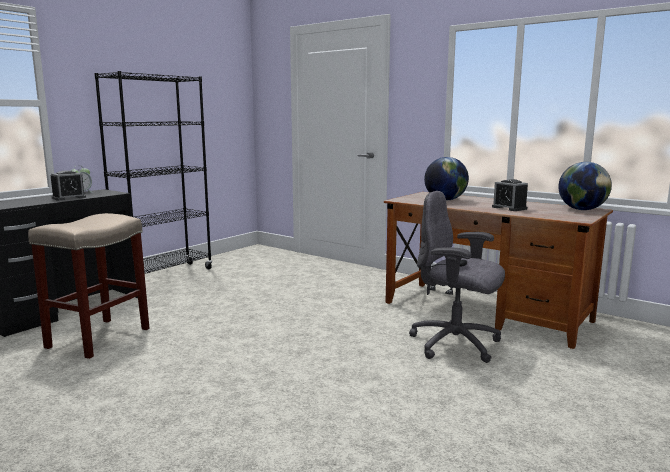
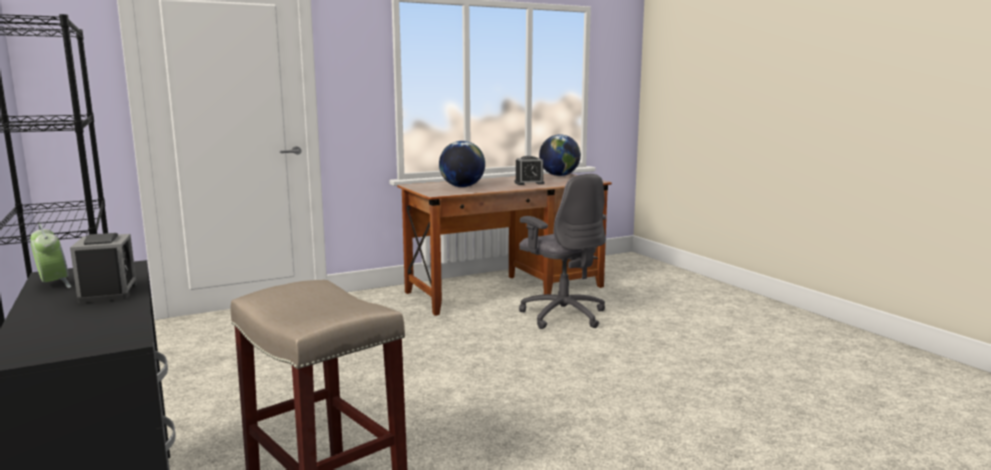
camera: 65 degrees left, 0 degrees up
grey office chair [409,191,505,363] -> grey office chair turned 90 degrees counterclockwise [519,174,606,329]

